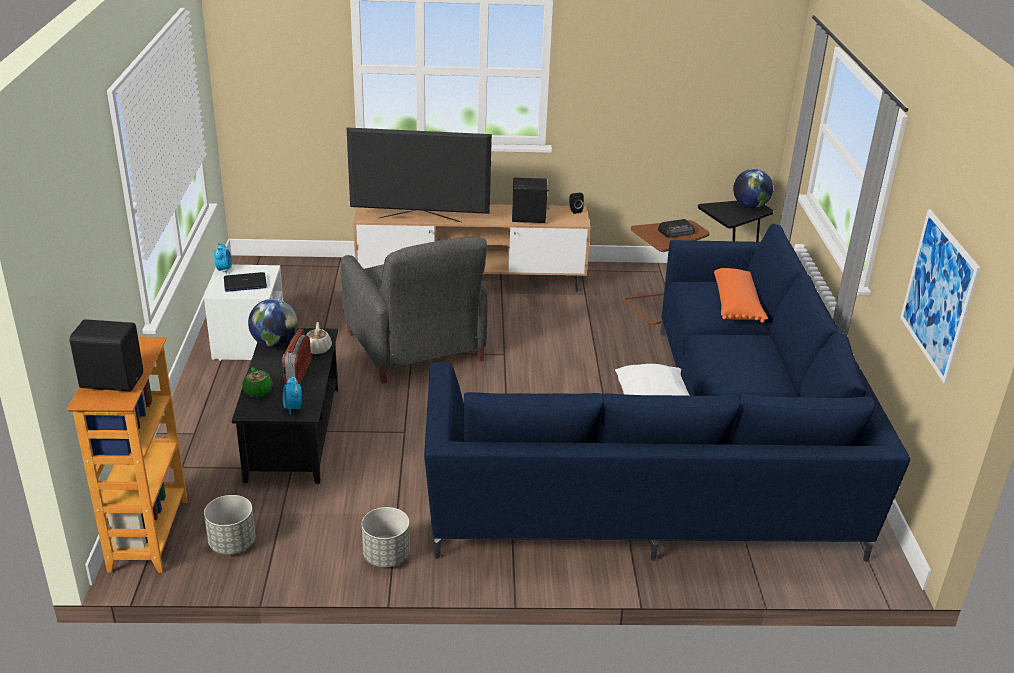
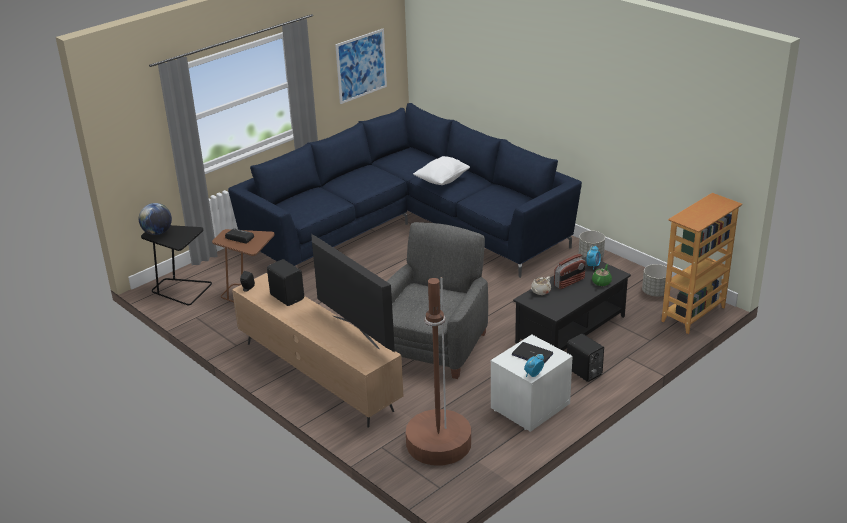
camera: 130 degrees left, 0 degrees up
black speaker [69,319,143,391] -> black speaker moved to [567,334,604,382]
globe [248,299,298,347] -> none
orange pillow [714,268,768,323] -> none
none -> brown floor lamp [406,277,471,466]

